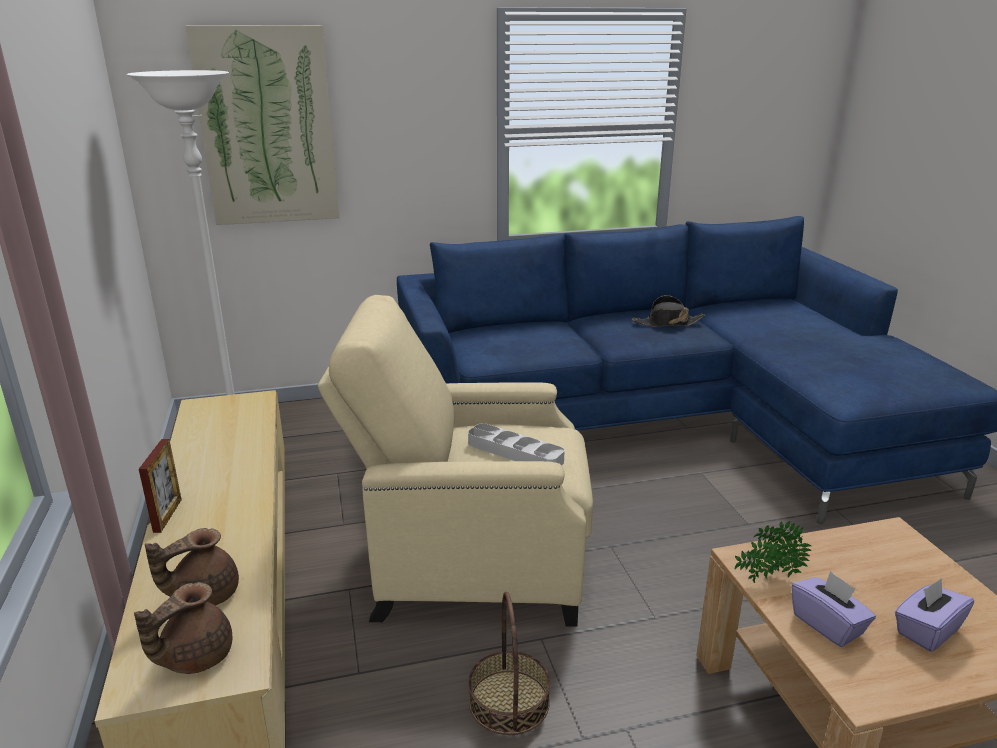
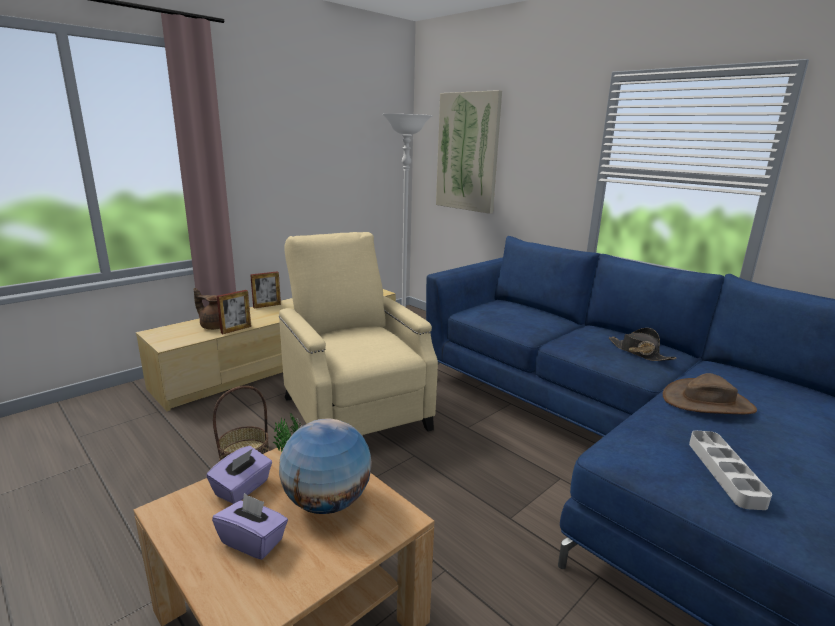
camera: 60 degrees right, 5 degrees down
brown teapot [134,582,232,674] -> none
grey tray [468,423,565,465] -> grey tray moved to [689,431,772,510]
none -> picture frame [217,290,251,334]
none -> globe [279,418,372,514]
none -> brown hat [663,373,757,414]

